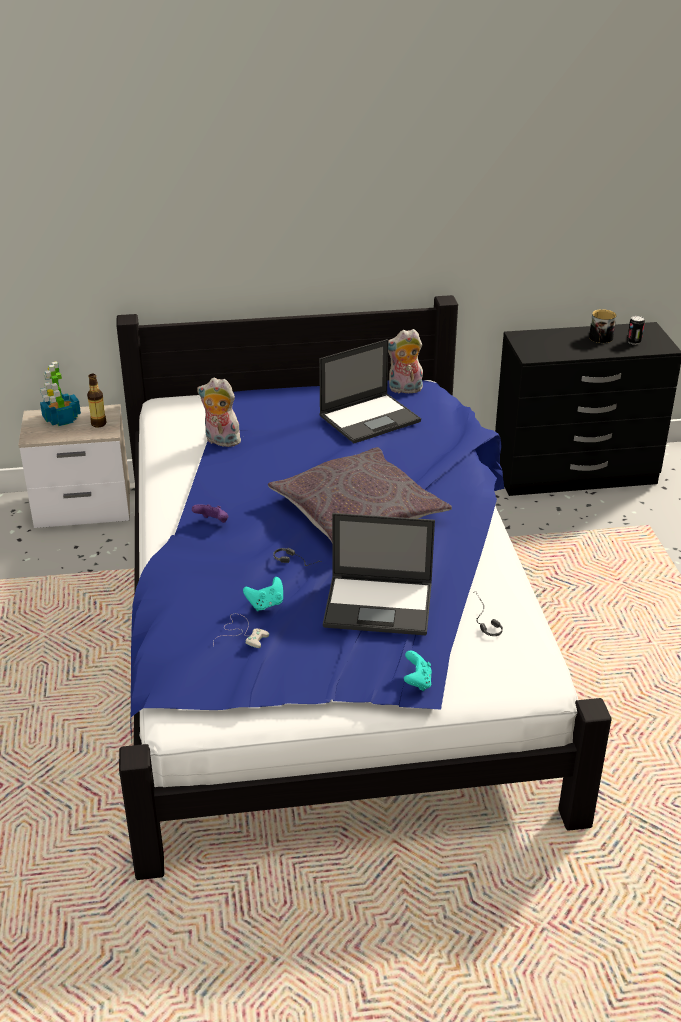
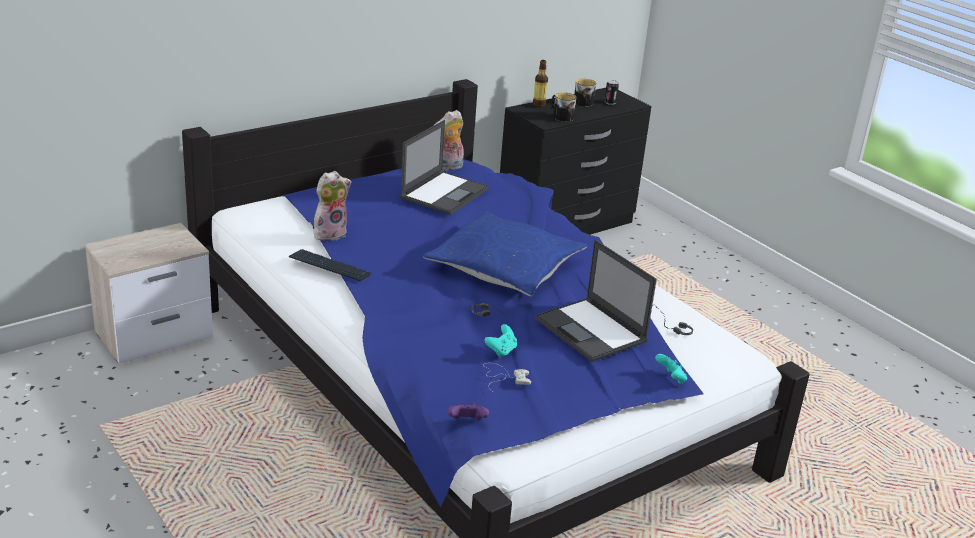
camera: 30 degrees left, 5 degrees down
potted plant [40,361,81,426] -> none
bottle [87,374,107,427] -> bottle moved to [533,60,548,108]
purple game controller [192,504,229,523] -> purple game controller moved to [447,403,489,420]
plush toy [197,378,243,447] -> plush toy turned 150 degrees clockwise [314,171,351,241]
grey pillow [268,447,452,542] -> blue pillow [423,211,587,296]
laptop [323,513,435,635] -> laptop turned 75 degrees clockwise [535,240,657,362]
none -> keyboard [289,249,371,281]
none -> mug [551,92,576,122]

